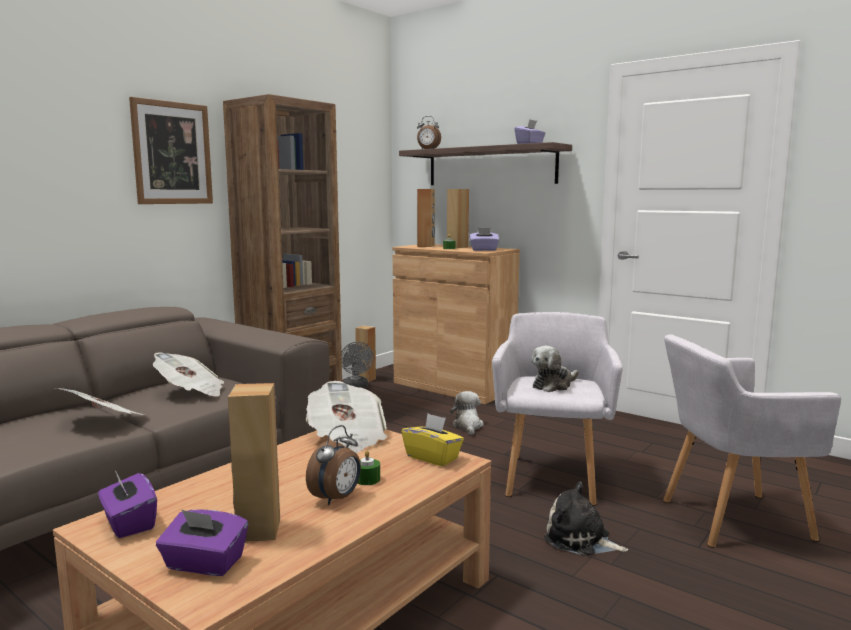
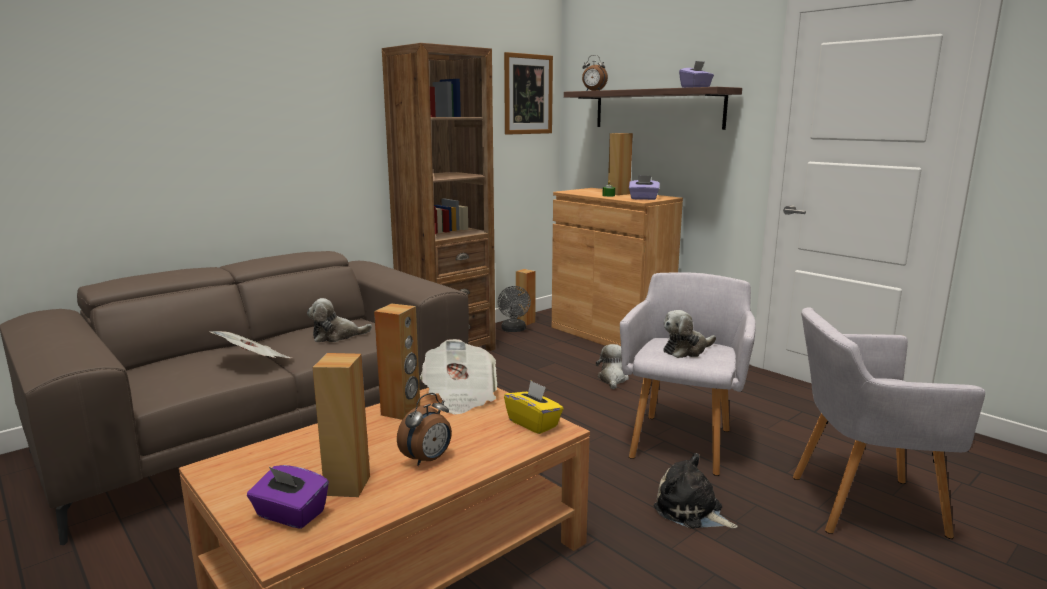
camera: 10 degrees right, 5 degrees up
purple tissue box [98,470,157,538] -> none
picture [129,97,213,204] -> picture moved to [504,52,553,135]
newspaper [153,352,224,396] -> plush toy [307,298,372,342]
green candle [357,450,380,485] -> none
brown speaker [417,189,435,247] -> brown speaker moved to [374,303,420,420]

